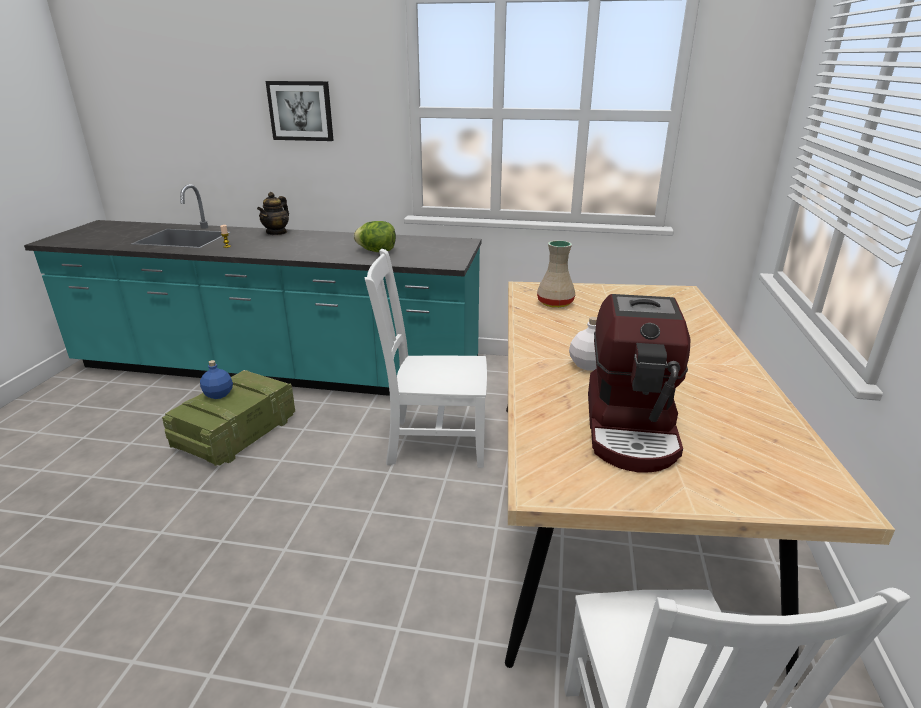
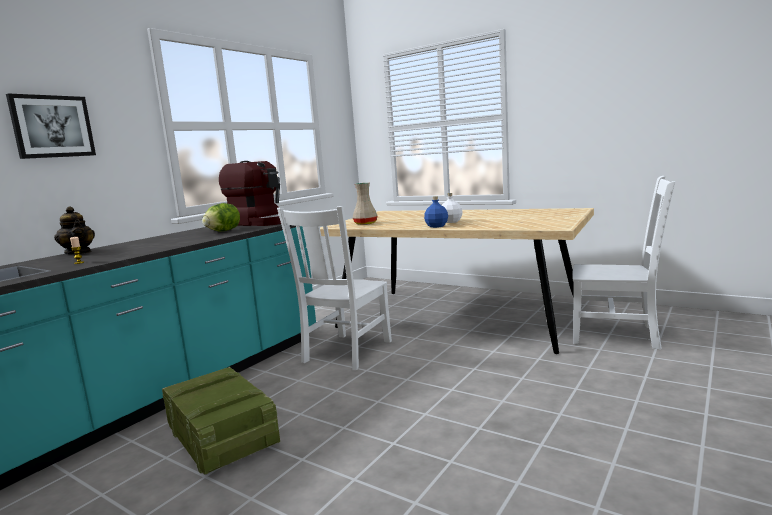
camera: 65 degrees left, 15 degrees down
blue bottle [200,360,233,399] -> blue bottle moved to [424,196,448,228]
coffee machine [588,294,691,473] -> coffee machine moved to [219,161,281,226]

